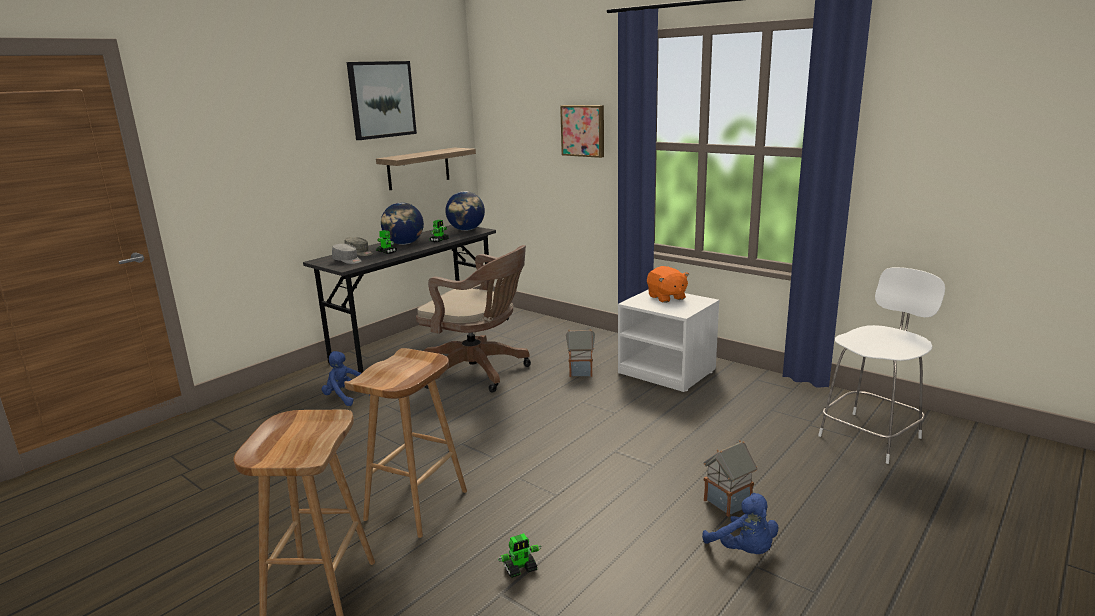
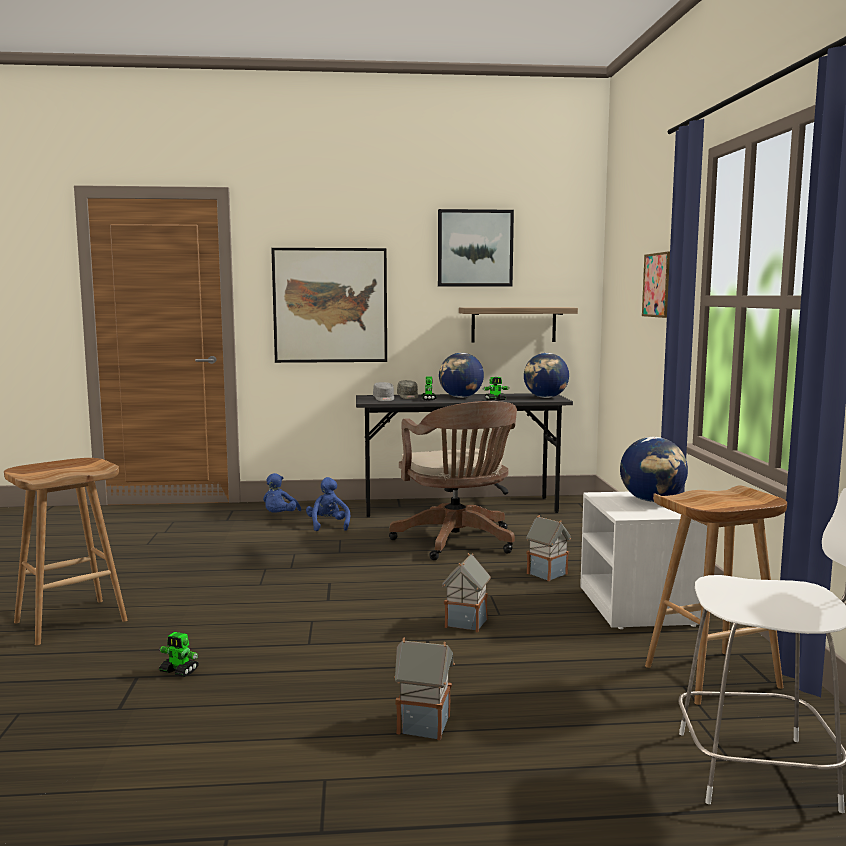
camera: 45 degrees right, 10 degrees down
brown stool [344,348,467,538] -> brown stool moved to [645,485,787,705]
orange plush toy [647,266,689,303] -> globe [620,437,688,502]
blue plush toy [702,493,778,554] -> blue plush toy moved to [263,473,301,513]
none -> picture [271,248,387,363]
none -> toy house [442,553,491,632]

